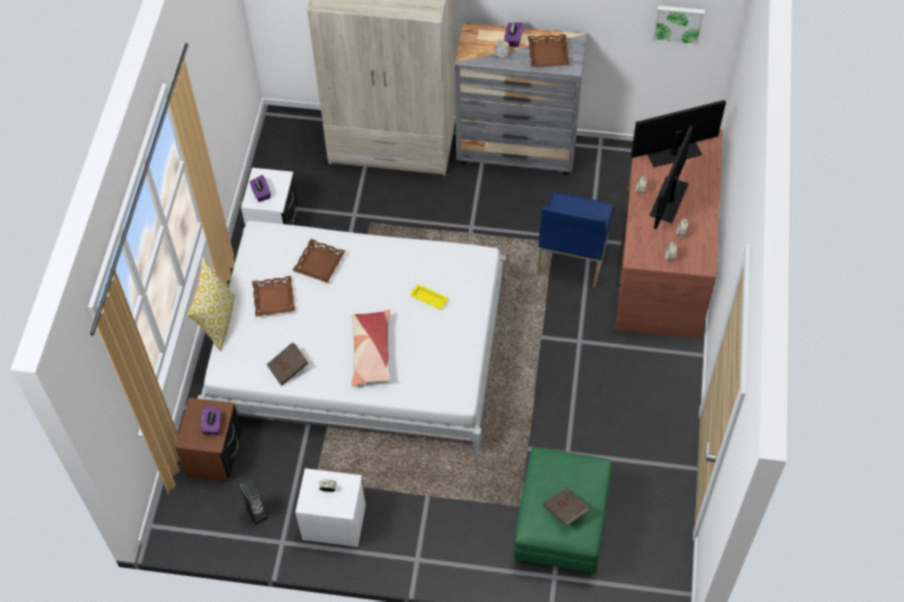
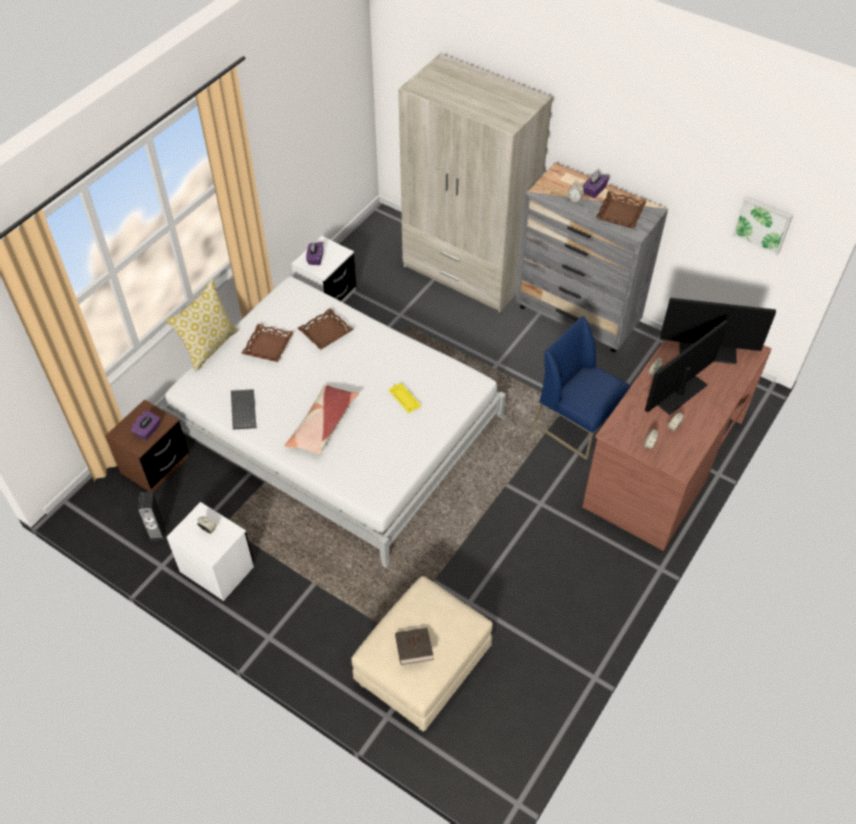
camera: 25 degrees right, 5 degrees down
brown book [267,342,308,386] -> keyboard [231,389,256,430]
green ottoman [513,447,612,575] -> beige ottoman [351,576,493,732]
blue chair [537,192,614,287] -> blue chair turned 90 degrees clockwise [533,316,631,460]

